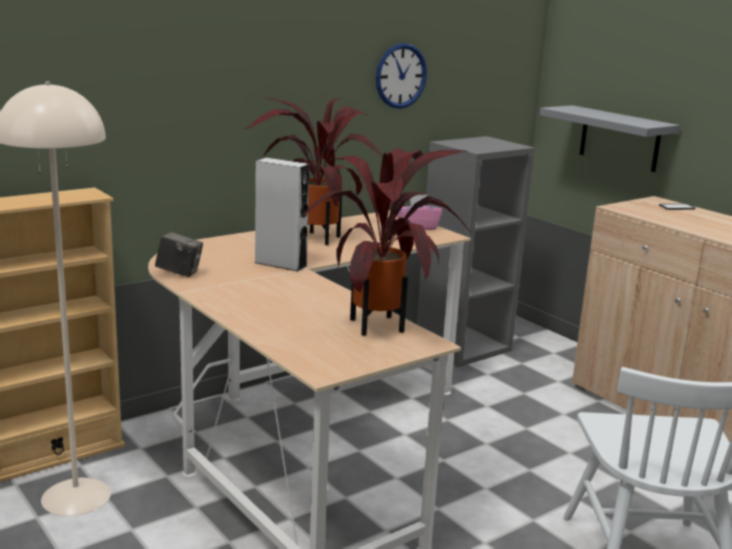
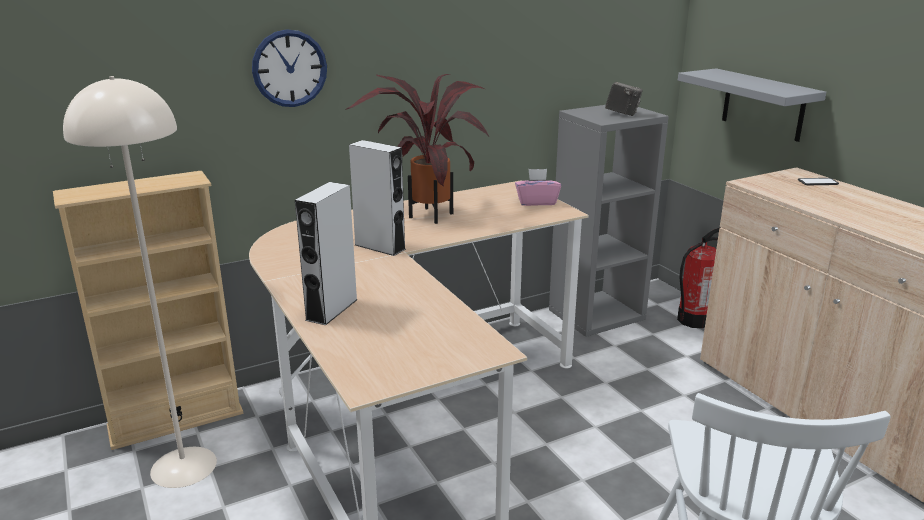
camera: 10 degrees right, 5 degrees up
camera [155,232,203,277] -> camera moved to [605,81,643,116]
potted plant [299,148,471,336] -> none
wall clock [376,43,427,109] -> wall clock moved to [252,29,327,107]
none -> grey speaker [295,182,358,325]
none -> fire extinguisher [677,227,721,328]

